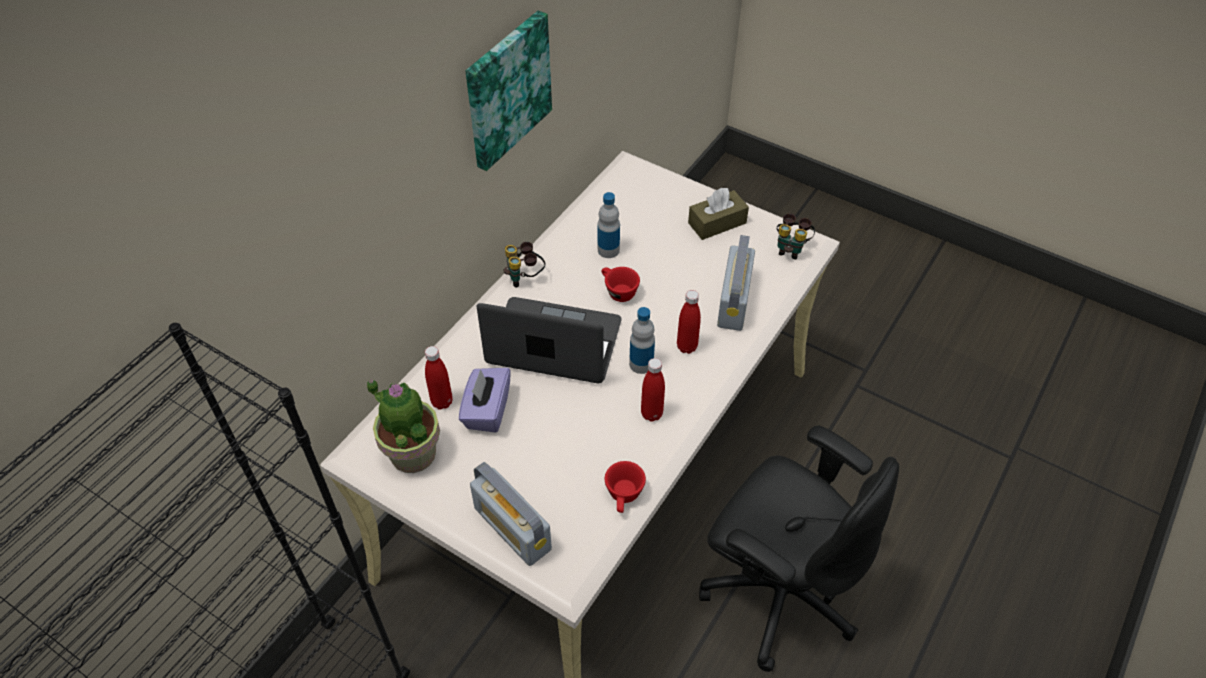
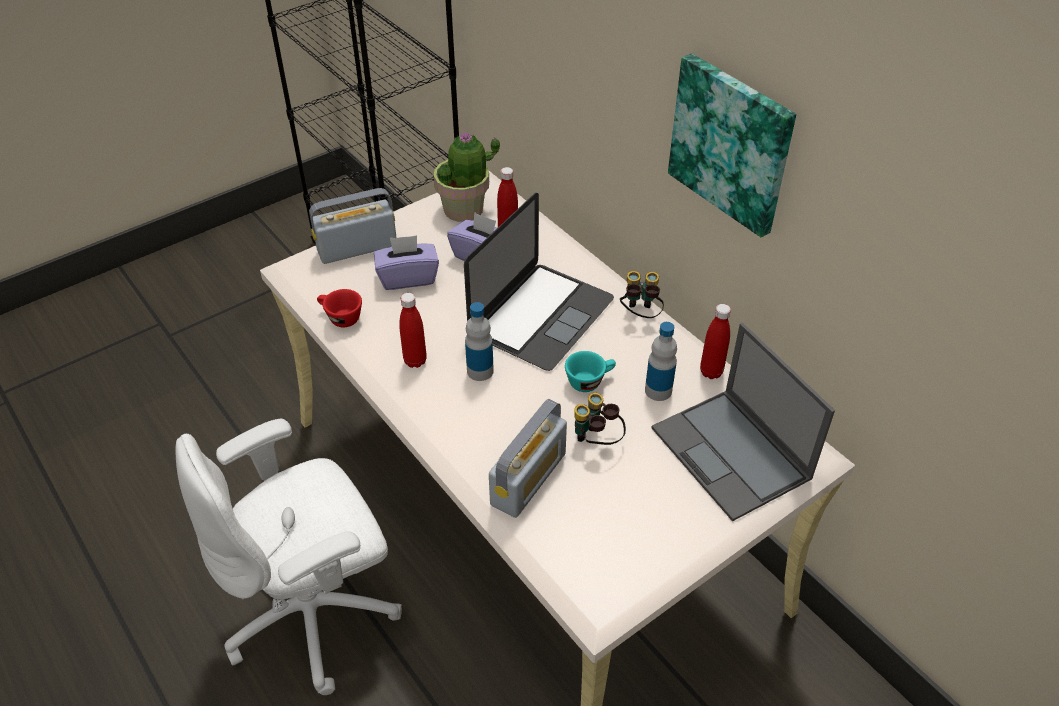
camera: 110 degrees right, 5 degrees down
red cup [602,267,640,302] -> turquoise cup [565,351,616,392]
red bottle [677,290,701,354] -> red bottle moved to [700,304,731,379]
brown tissue box [688,188,749,240] -> none
black office chair [699,425,899,672] -> white office chair [176,419,402,695]
radio [717,235,755,331] -> radio turned 90 degrees counterclockwise [489,399,567,518]
binoculars [777,213,815,260] -> binoculars moved to [575,393,626,445]
none -> purple tissue box [374,235,439,290]
none -> laptop [651,323,835,521]

